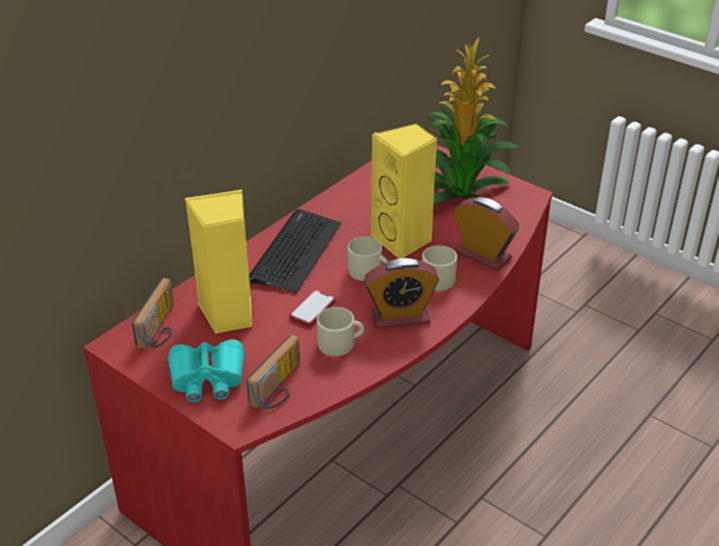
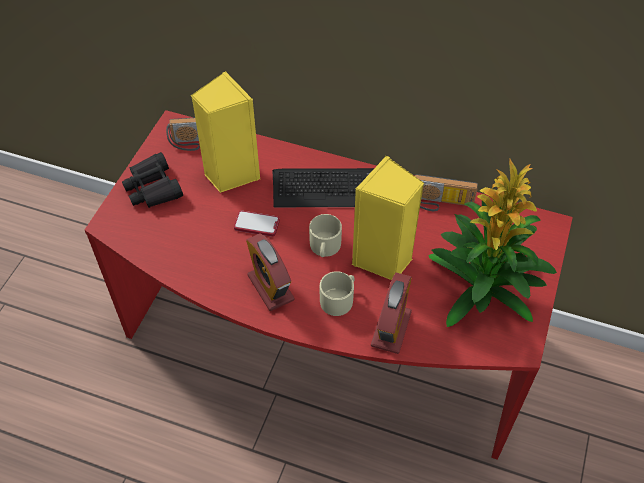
camera: 70 degrees right, 15 degrees up
turquoise binoculars [168,339,245,402] -> black binoculars [122,152,183,208]
radio [246,334,300,409] -> radio moved to [415,174,478,211]
beige mug [317,307,364,356] -> none

